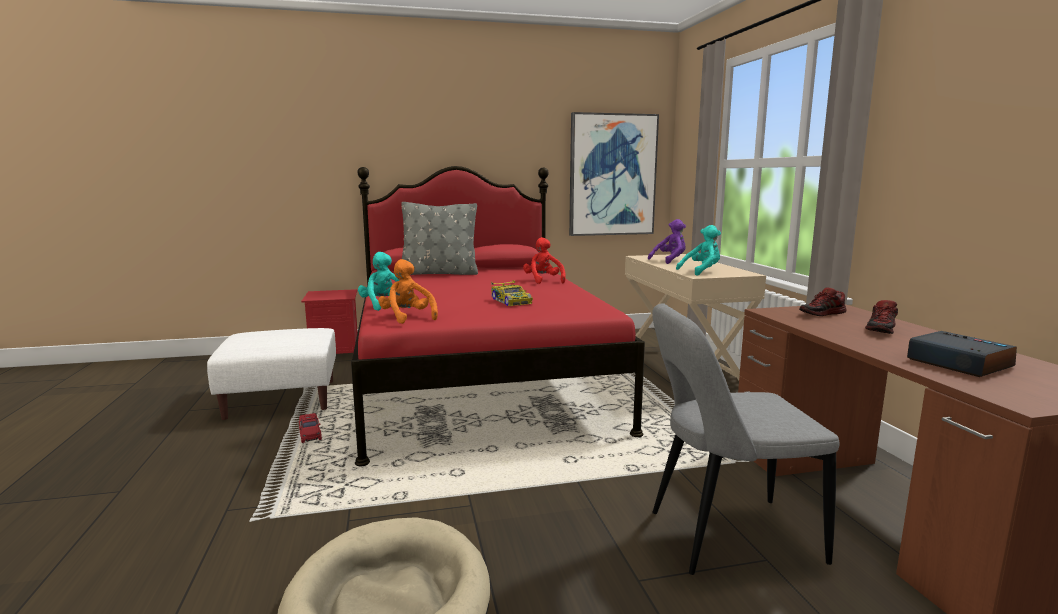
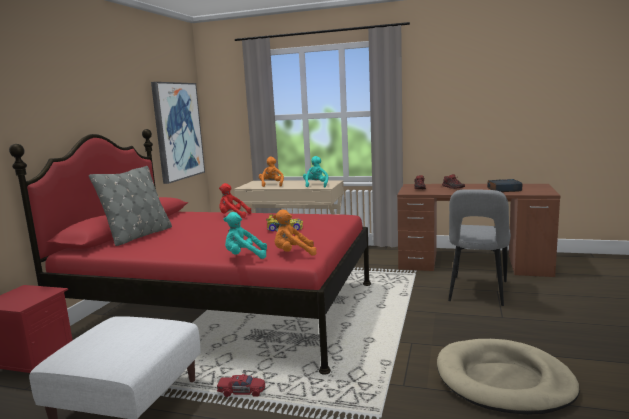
camera: 60 degrees left, 0 degrees up
purple plush toy [648,219,686,264] -> orange plush toy [259,157,284,187]

